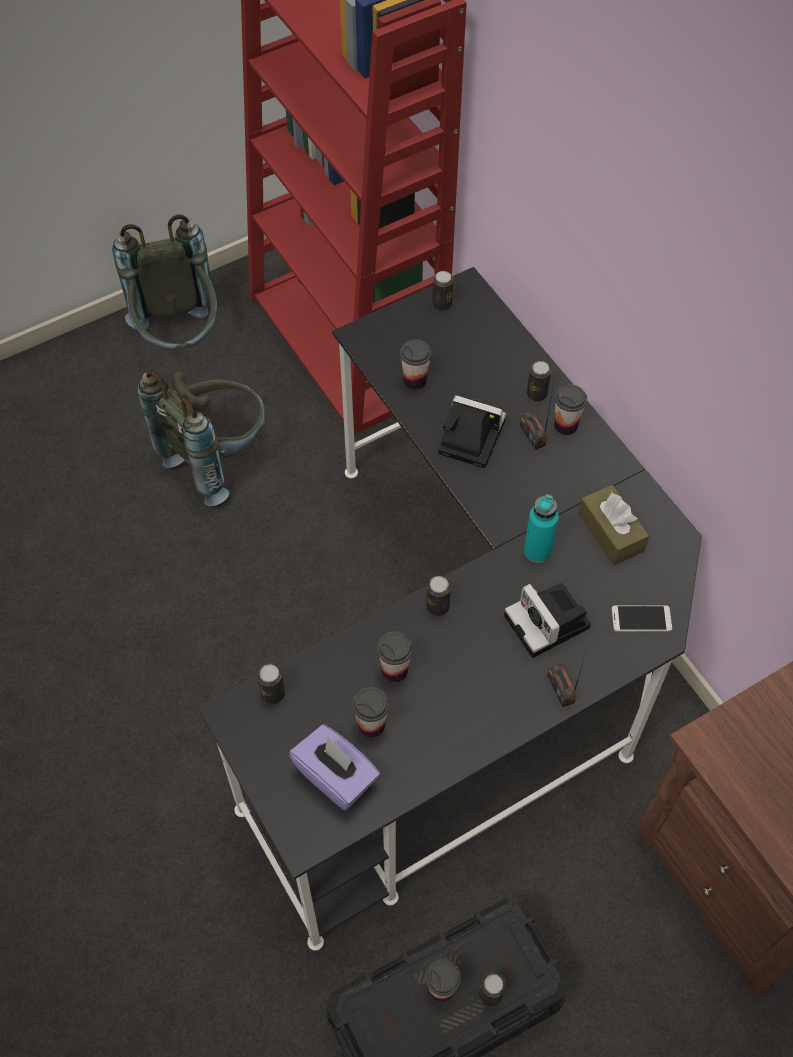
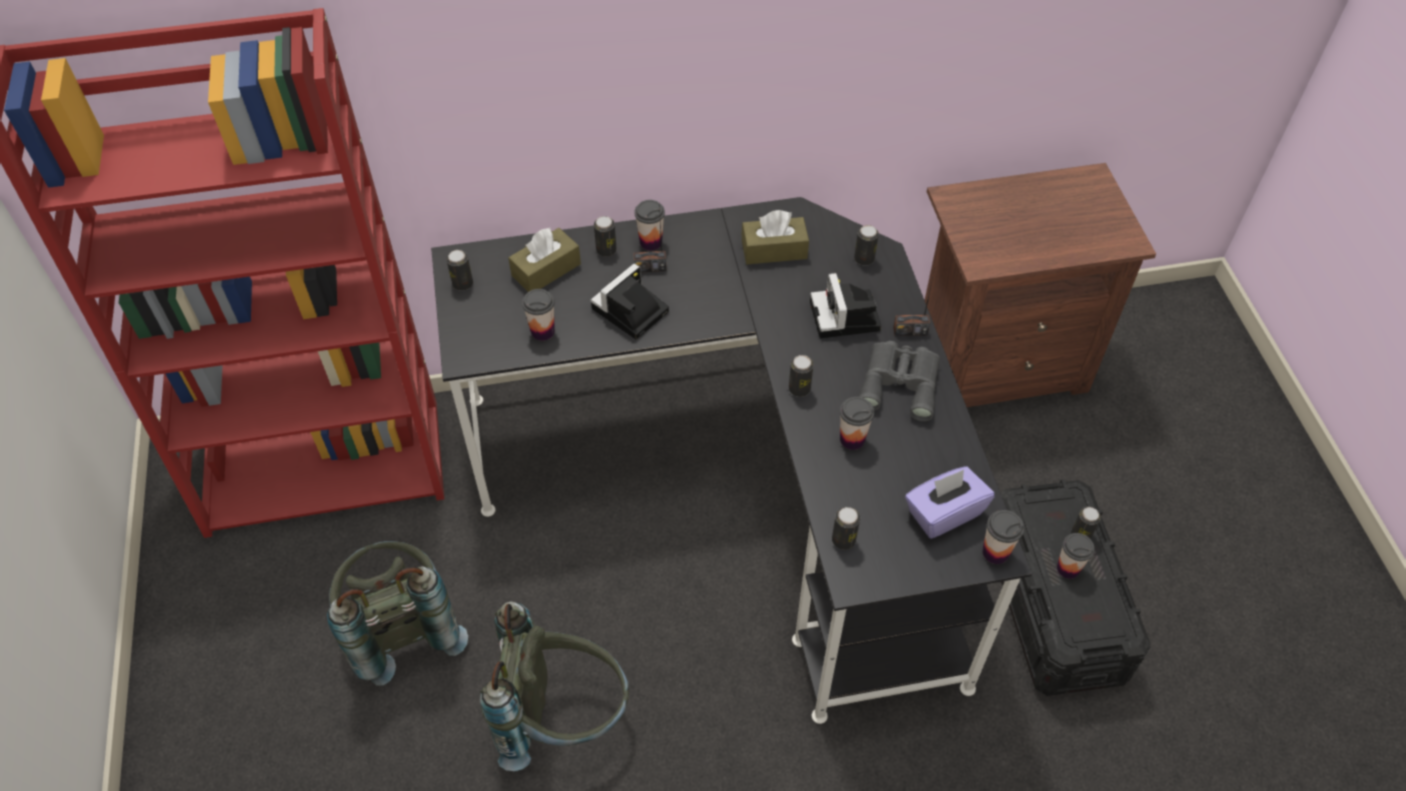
camera: 70 degrees left, 5 degrees down
grey backpack [112,214,217,350] -> grey backpack moved to [480,601,629,771]
cup [352,687,389,738] -> cup moved to [982,510,1024,564]
camera [504,583,591,658] -> camera turned 90 degrees clockwise [810,273,881,338]
turquoise bottle [524,494,559,563] -> none
phone [612,605,672,632] -> can [854,225,879,266]
none -> brown tissue box [508,228,581,292]
none -> grey binoculars [858,341,940,422]

